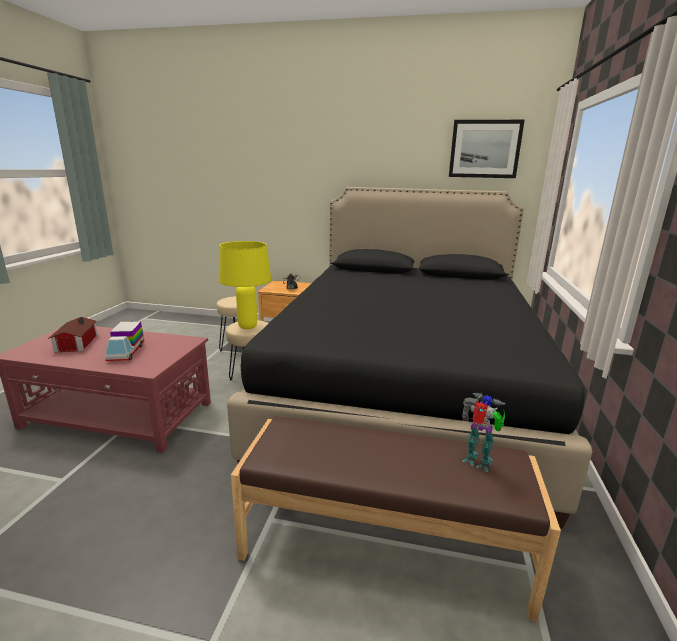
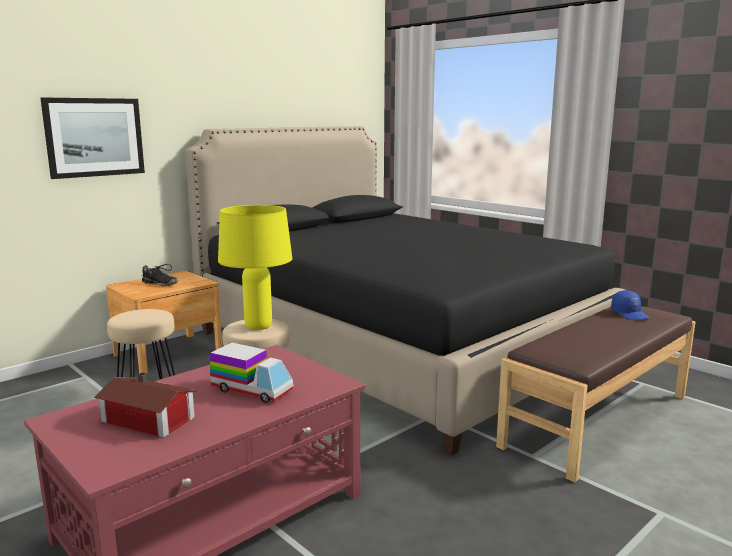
camera: 55 degrees left, 5 degrees down
picture [449,120,525,178] -> picture moved to [40,98,145,179]
toy robot [462,393,505,472] -> blue cap [611,290,649,320]

